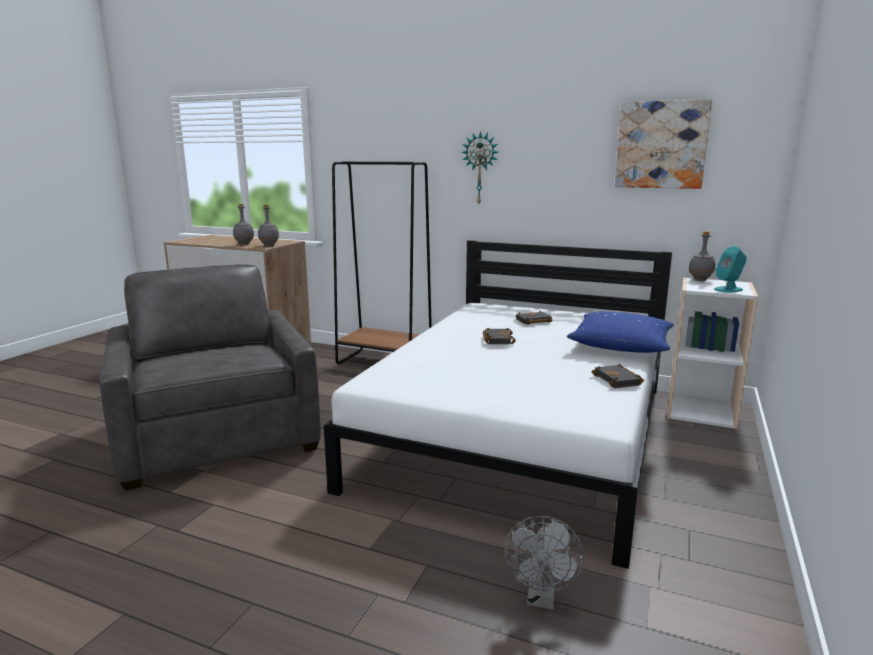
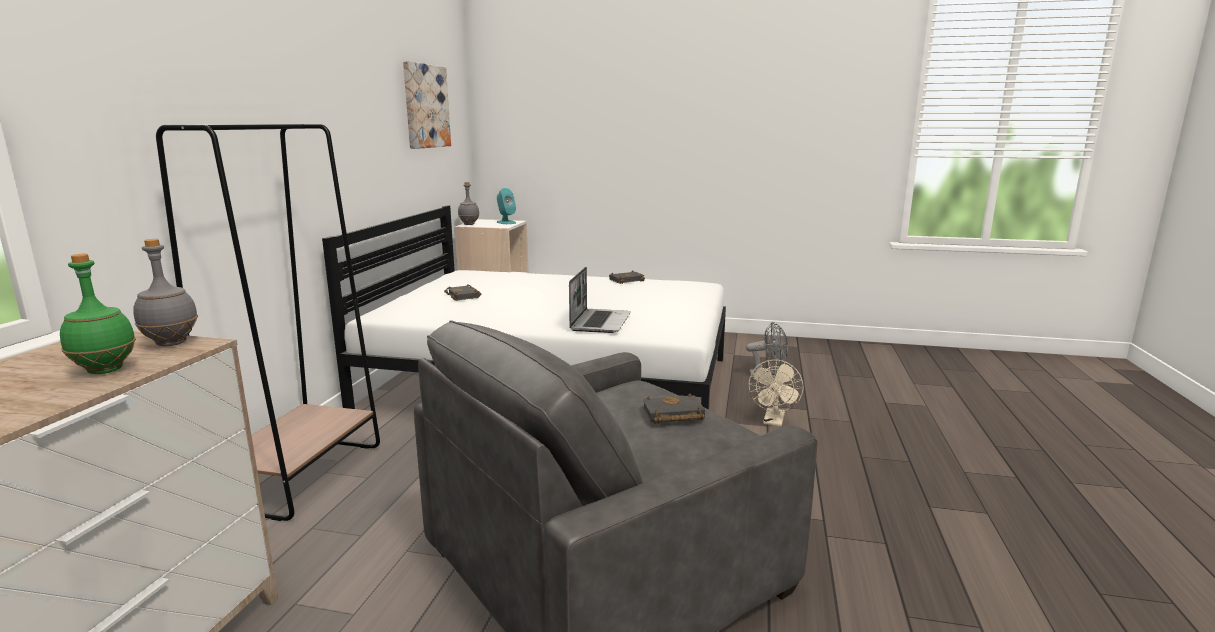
camera: 100 degrees left, 0 degrees up
grey bottle [233,204,254,245] -> green bottle [60,254,136,374]
wall clock [462,131,498,204] -> none
black book [483,328,516,344] -> black book moved to [642,393,705,424]
blue pillow [566,311,673,353] -> none
none -> laptop [569,267,631,333]
none -> beige fan [749,360,803,426]

